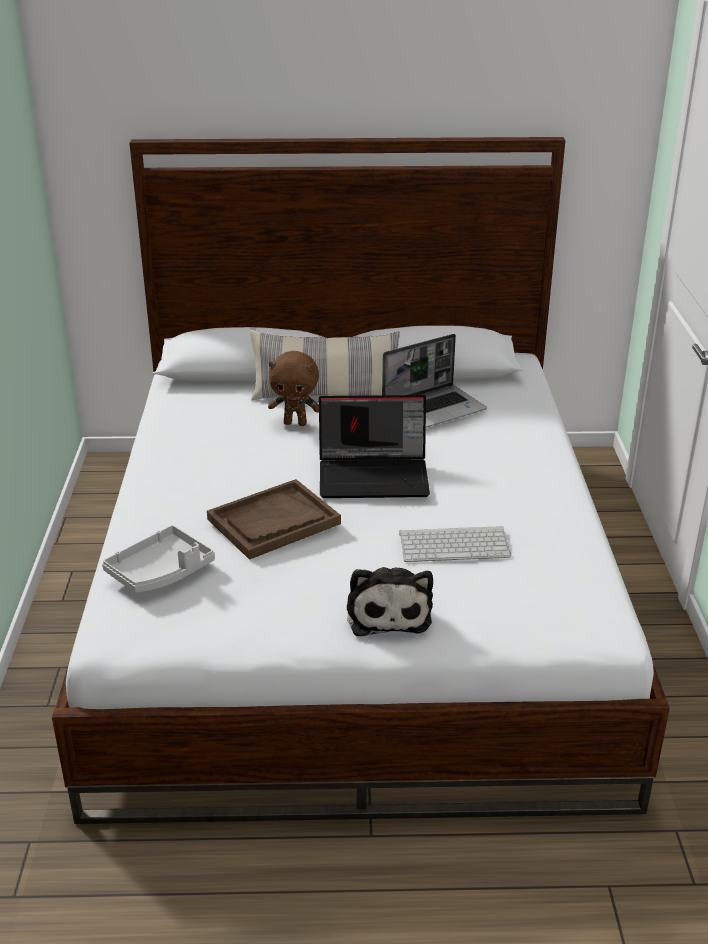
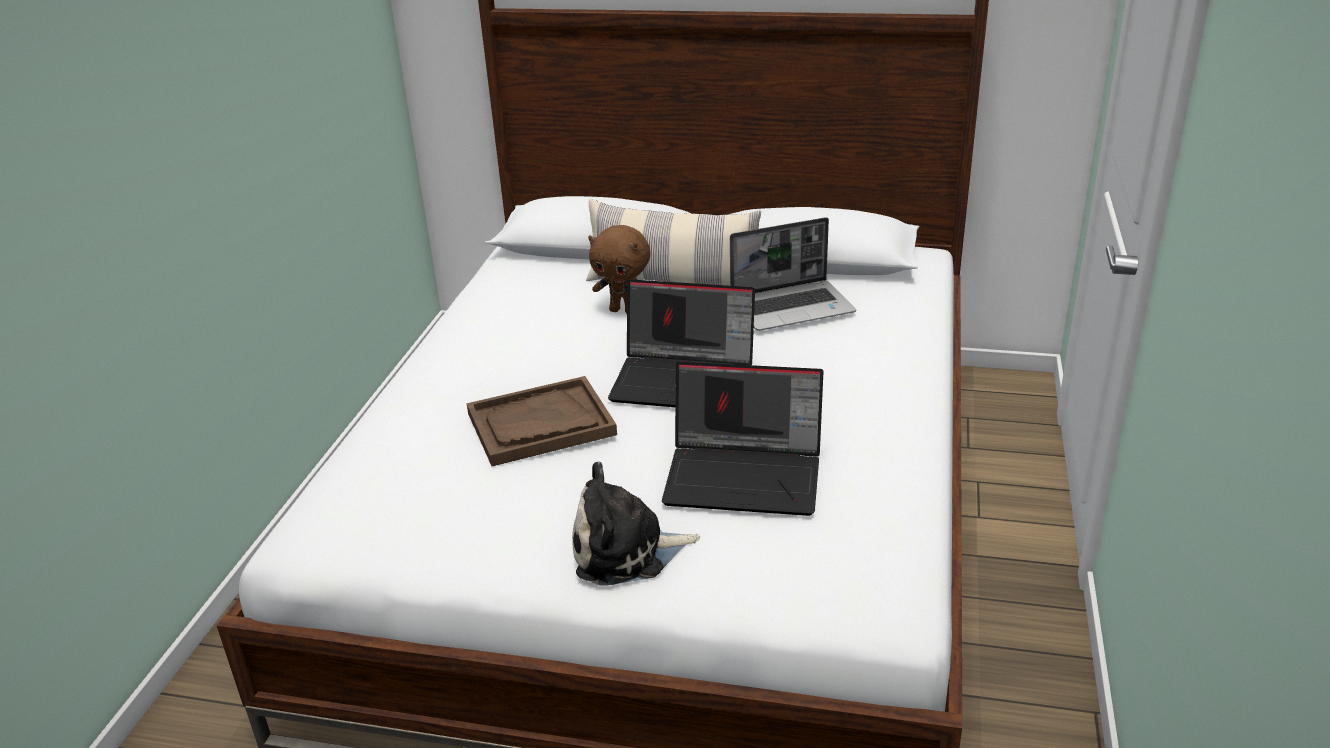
camera: 15 degrees right, 0 degrees up
grey tray [102,525,215,593] -> none
plush toy [347,567,433,636] -> plush toy turned 75 degrees clockwise [572,461,700,586]
keyboard [399,526,511,562] -> laptop [662,362,823,516]

